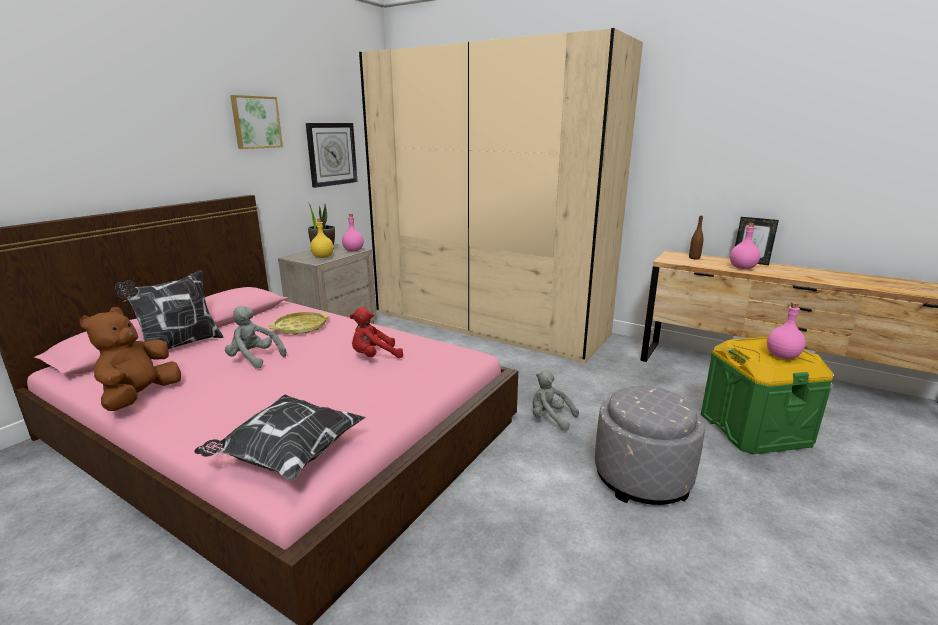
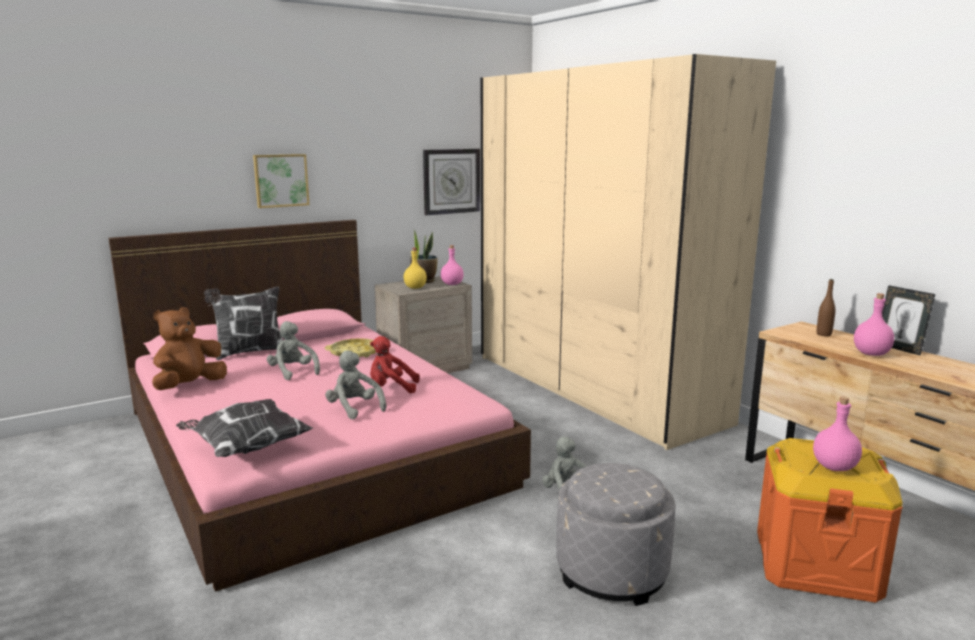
camera: 25 degrees right, 5 degrees down
picture [230,95,283,149] -> picture moved to [253,154,310,208]
green storage box [701,337,833,454] -> orange storage box [757,438,903,603]
none -> grey plush toy [325,350,387,420]

